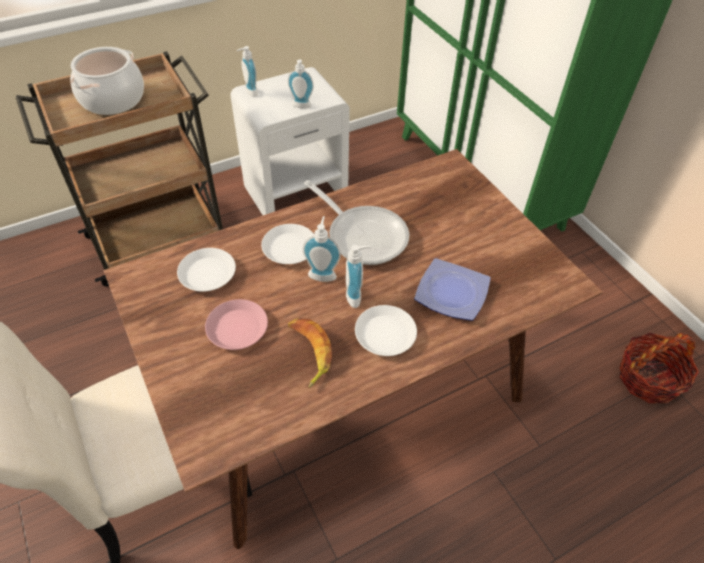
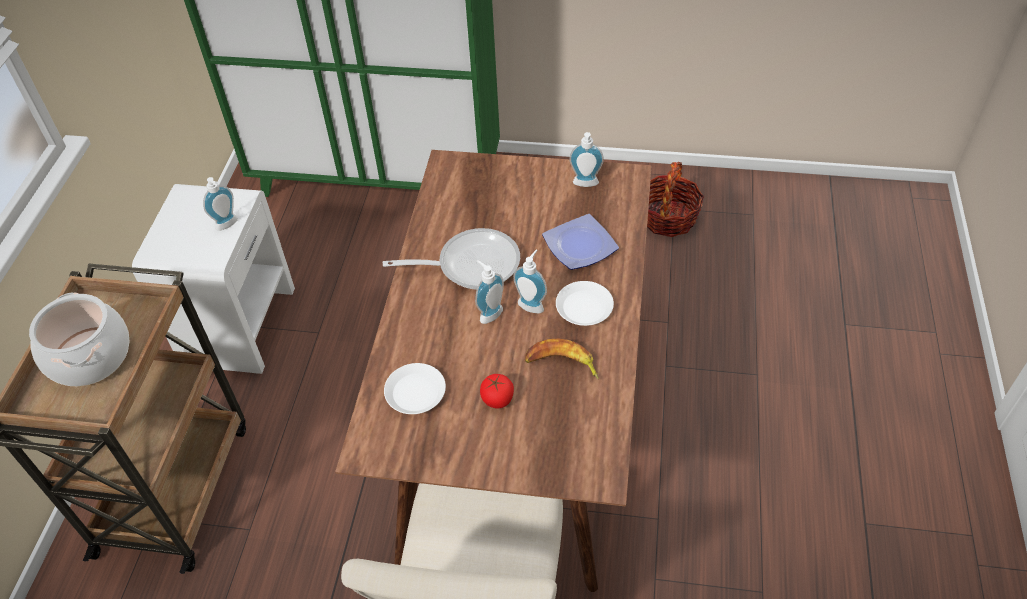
camera: 50 degrees left, 0 degrees up
pink plate [205,299,268,350] -> tomato [480,374,514,408]
soap dispenser [237,46,258,97] -> soap dispenser moved to [569,132,604,187]
white plate [261,224,315,264] -> none

